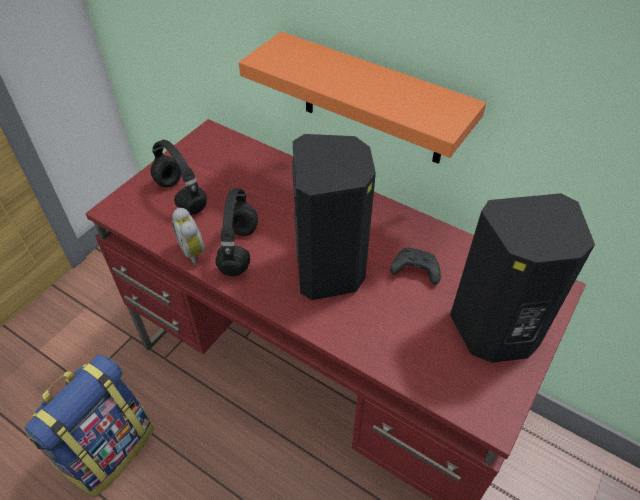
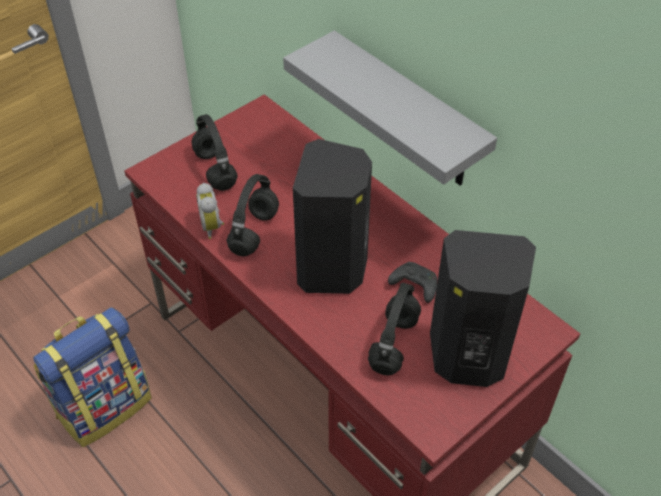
camera: 15 degrees right, 0 degrees up
orange shelf [239,32,486,164] -> grey shelf [283,31,497,186]
none -> black headphones [368,283,421,375]

